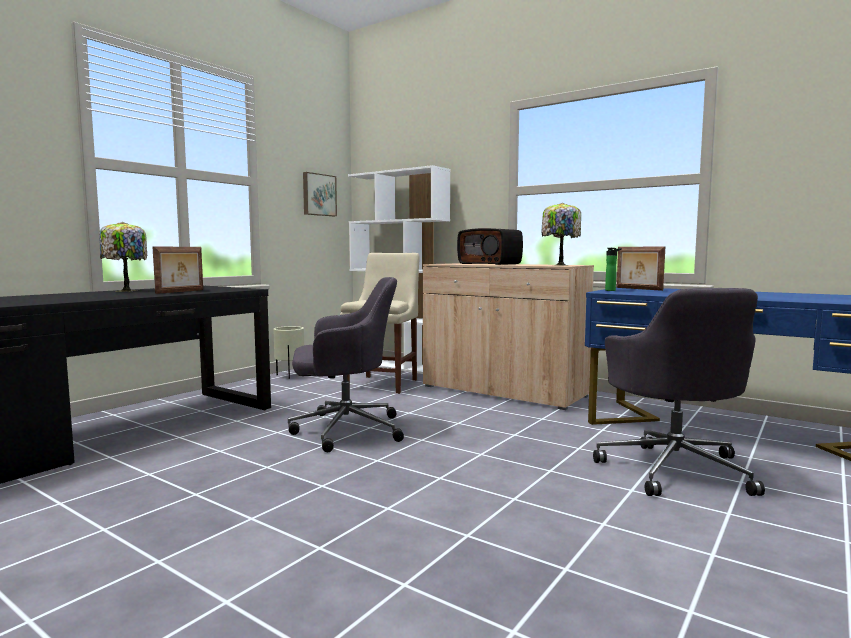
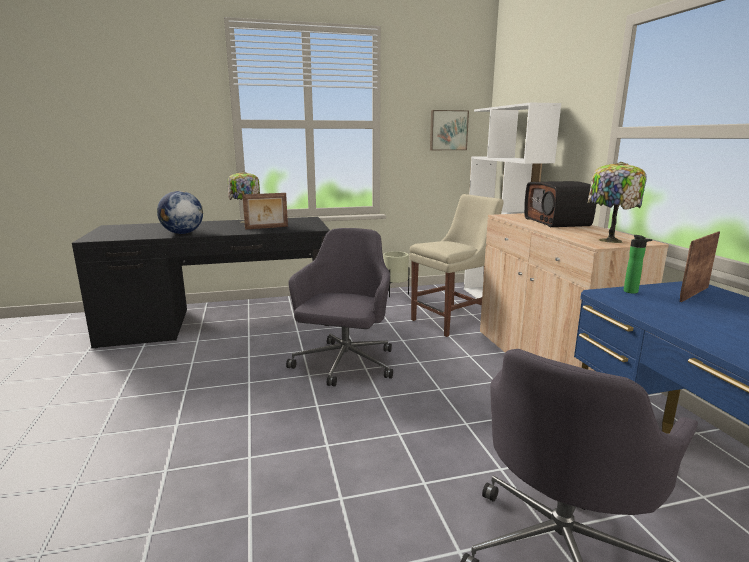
camera: 40 degrees right, 10 degrees up
grey office chair [288,277,404,452] -> grey office chair turned 105 degrees counterclockwise [286,228,393,387]
picture frame [617,246,665,291] -> picture frame turned 45 degrees clockwise [680,231,720,302]
none -> globe [157,191,203,234]

